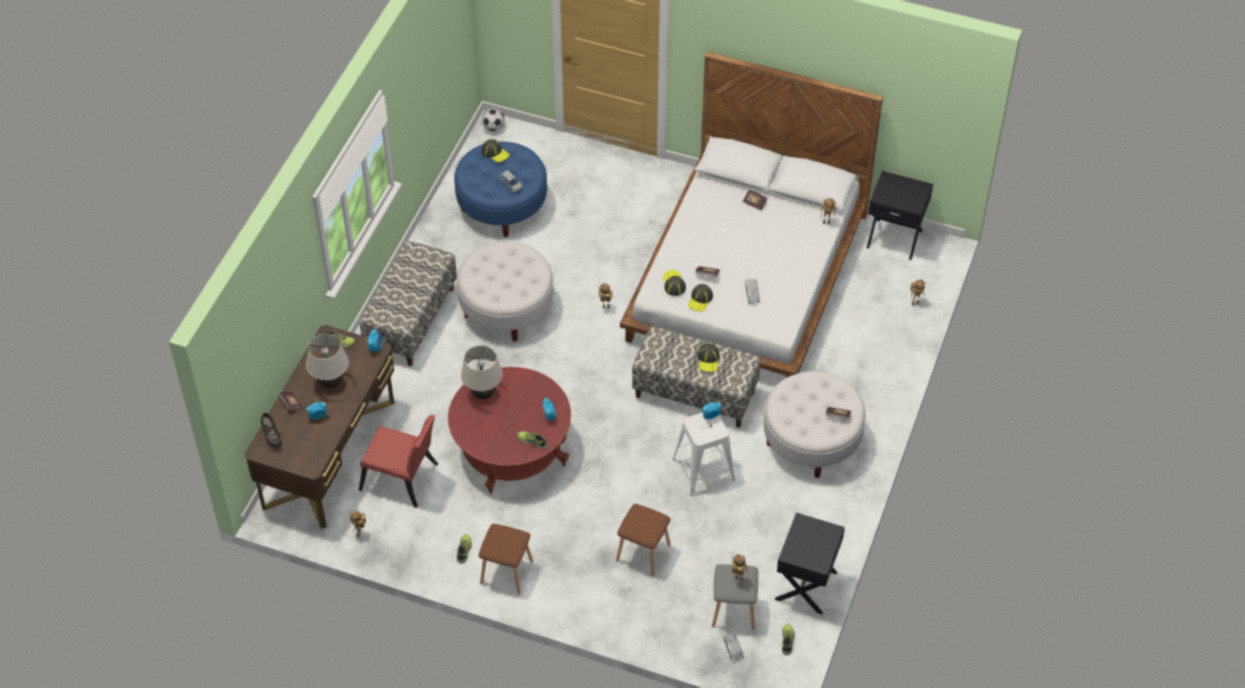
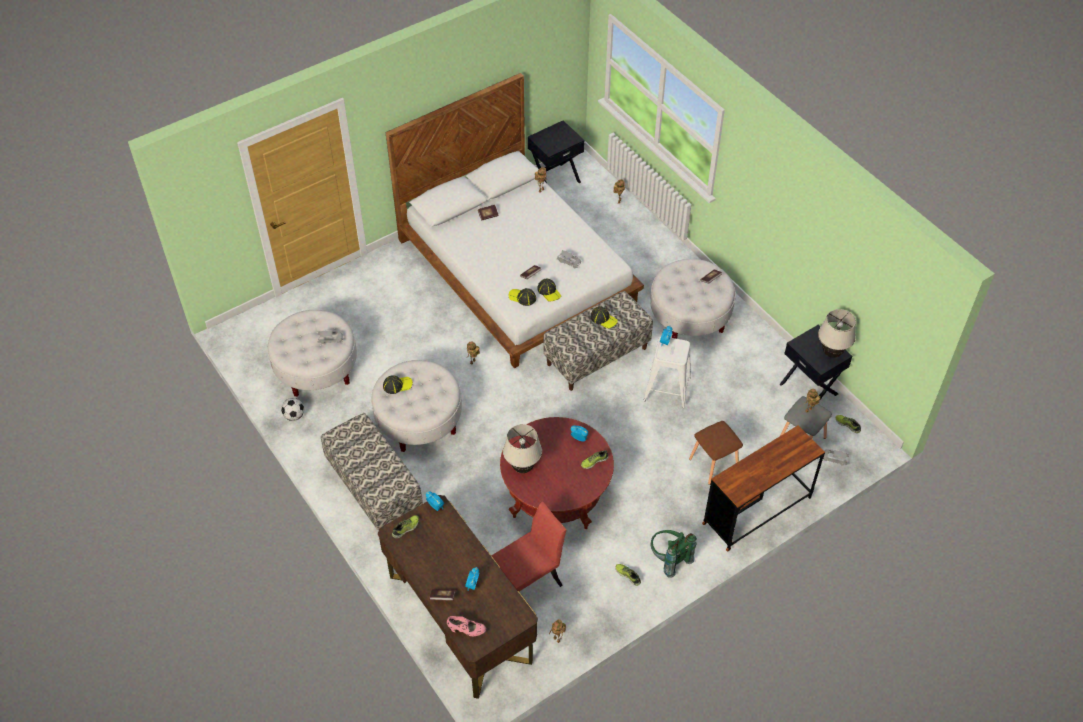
camera: 55 degrees left, 0 degrees up
black shoe [261,413,282,448] -> pink shoe [447,616,486,636]
beige table lamp [306,333,349,388] -> beige table lamp moved to [818,309,856,358]
blue ottoman [454,141,547,237] -> white ottoman [267,310,357,397]
brown stool [479,524,533,594] -> green backpack [651,530,697,578]
football [482,108,505,131] -> football moved to [281,398,304,421]
cap [482,139,510,163] -> cap moved to [383,375,413,394]
none -> brown desk [702,425,825,552]

